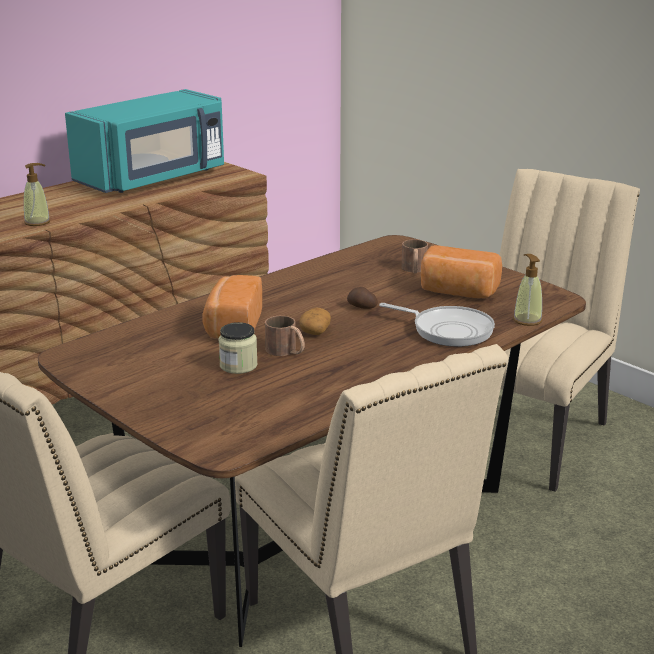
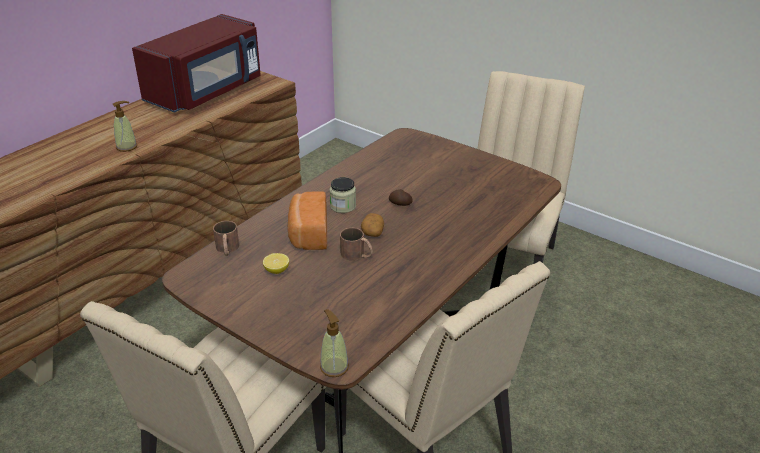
camera: 10 degrees left, 10 degrees up
turquoise microwave [65,89,224,193] -> red microwave [132,14,261,113]
jar [218,322,258,374] -> jar moved to [330,177,356,213]
frying pan [379,303,495,347] -> none
brown mug [402,239,428,273] -> brown mug moved to [213,221,239,256]
bread [421,245,502,298] -> none
soap dispenser [513,254,542,326] -> soap dispenser moved to [320,309,349,377]
none -> lemon [263,253,289,274]

